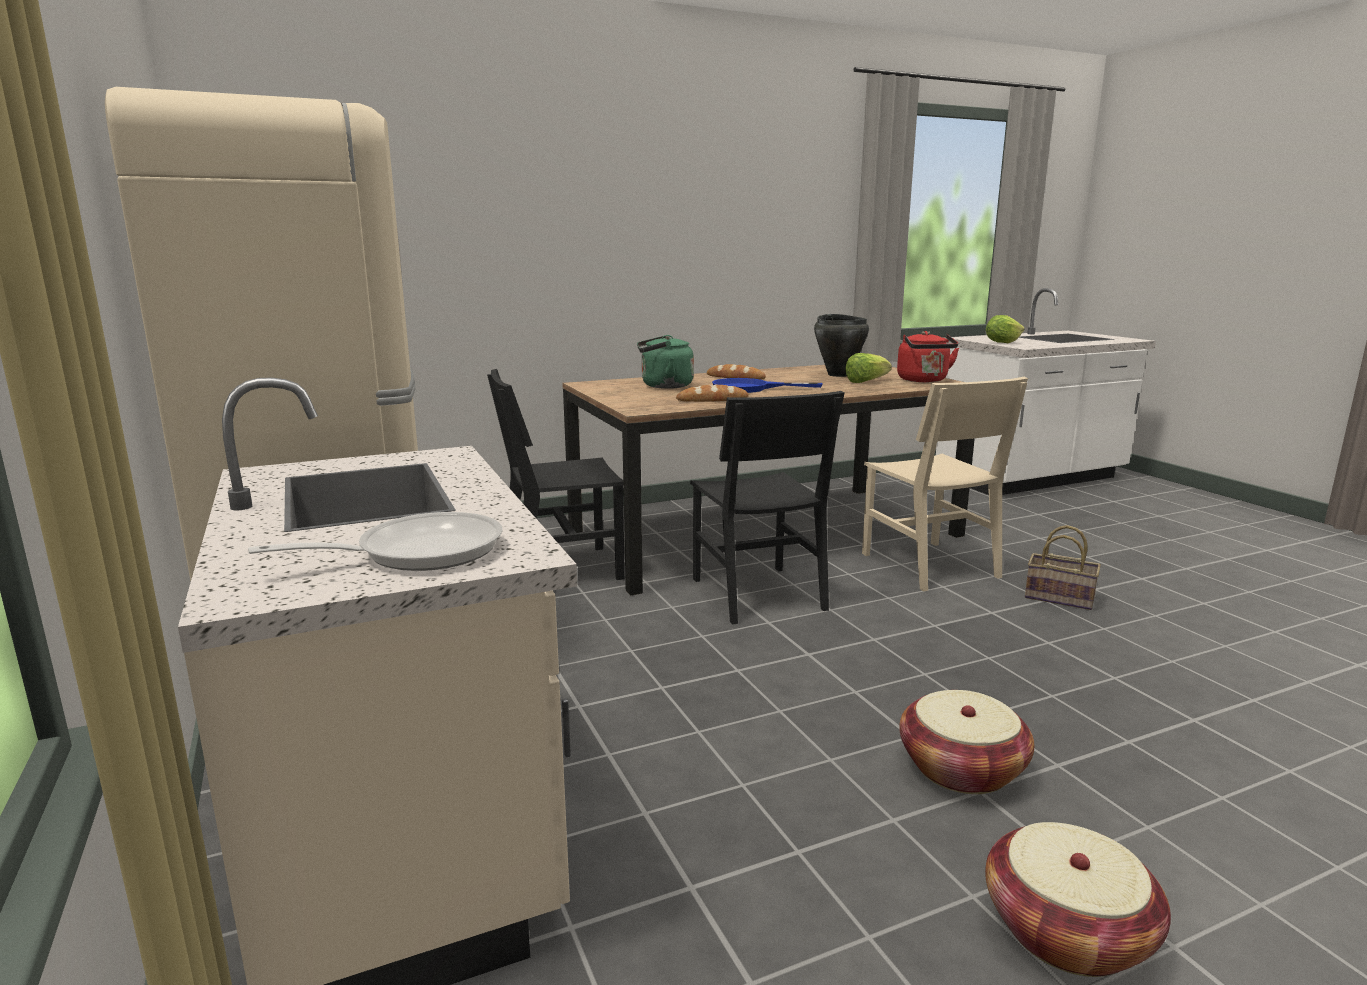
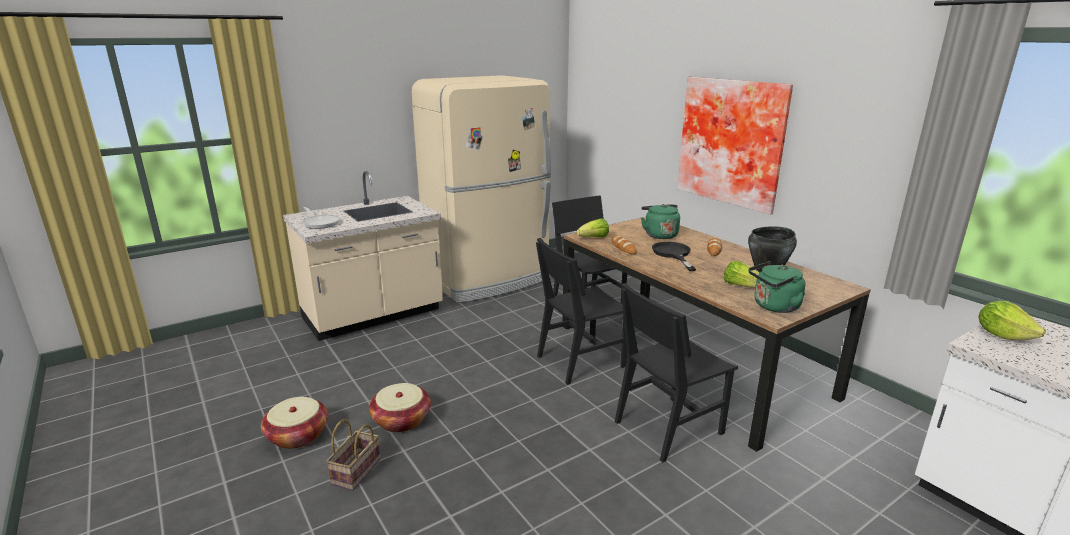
camera: 80 degrees right, 5 degrees up
blue frying pan [712,378,823,393] -> black frying pan [652,242,696,271]
beige chair [862,377,1028,592] -> black chair [615,283,738,463]
red kettle [897,331,959,382] -> green kettle [749,261,805,313]
basket [1025,525,1101,610] -> basket moved to [326,419,381,490]
none -> lettuce [577,218,609,238]
none -> picture [677,77,793,215]

